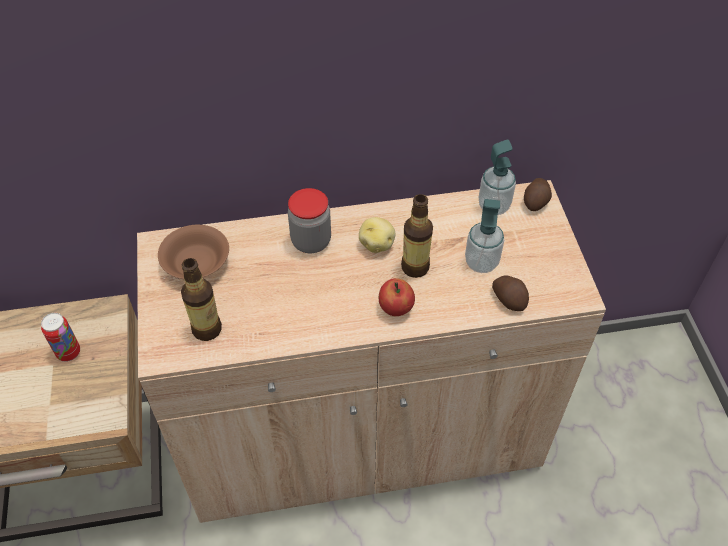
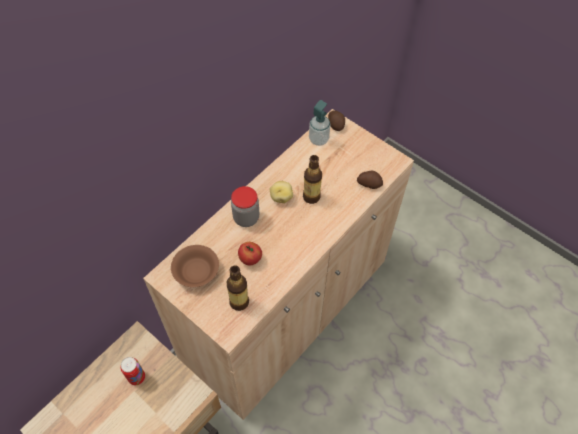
camera: 40 degrees left, 5 degrees up
apple [379,278,415,316] -> apple moved to [238,242,262,265]
soap dispenser [465,199,504,273] -> none

